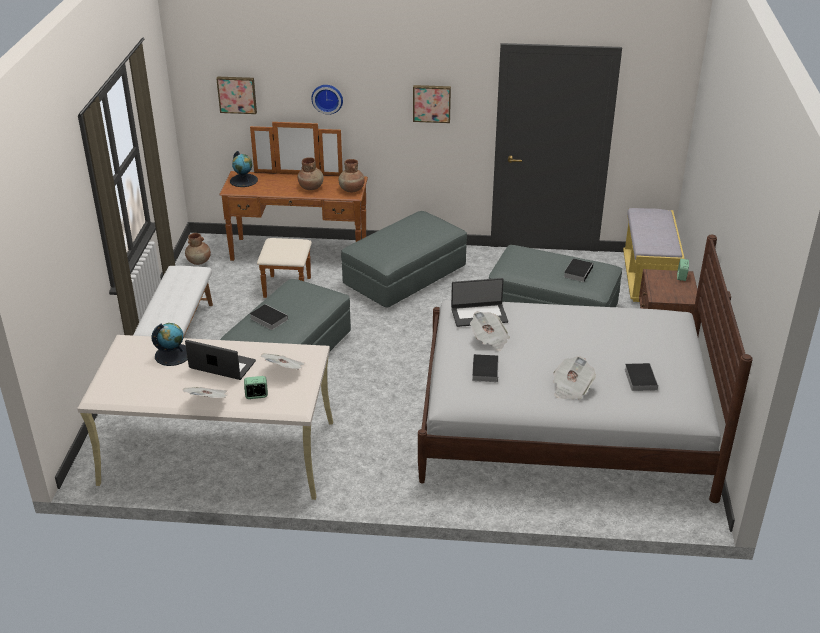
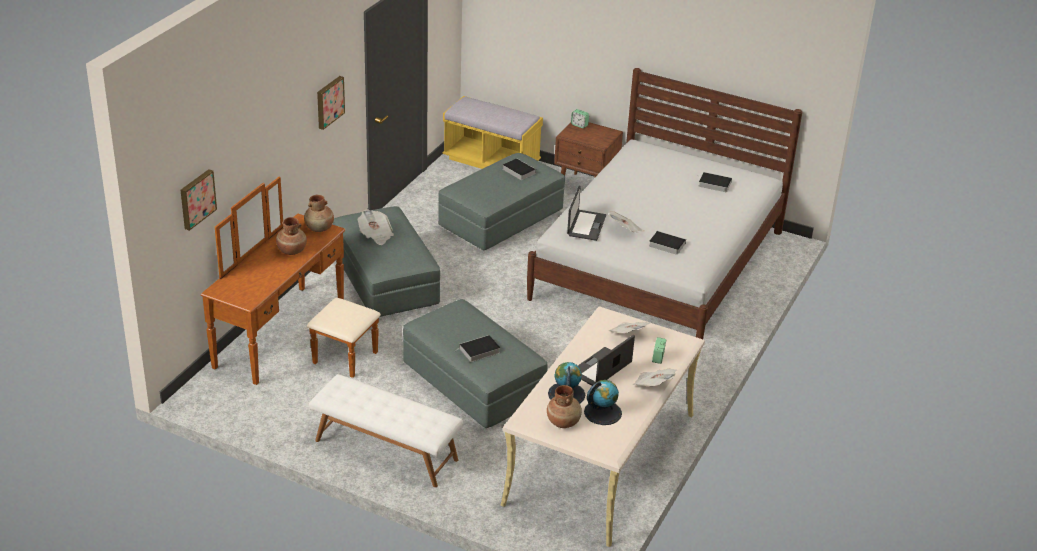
camera: 70 degrees left, 0 degrees up
brown vase [185,233,211,265] -> brown vase moved to [547,385,582,428]
globe [230,151,258,187] -> globe moved to [584,380,622,425]
wall clock [311,85,343,115] -> none
newspaper [553,356,596,399] -> newspaper moved to [357,209,394,245]

